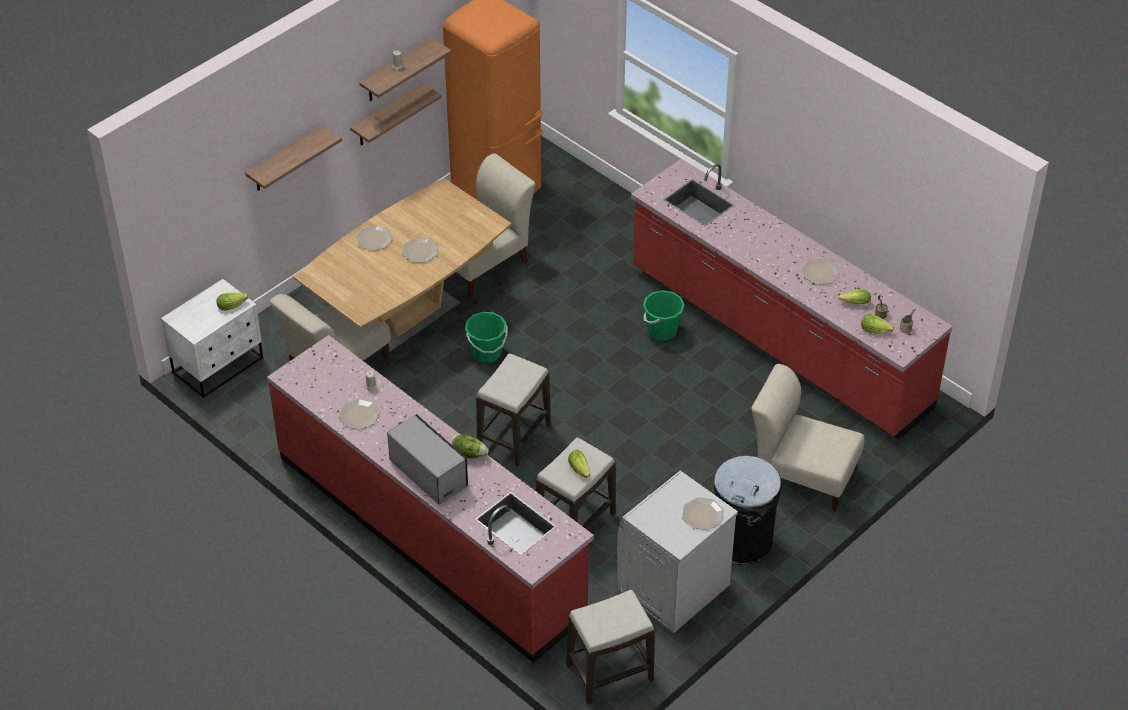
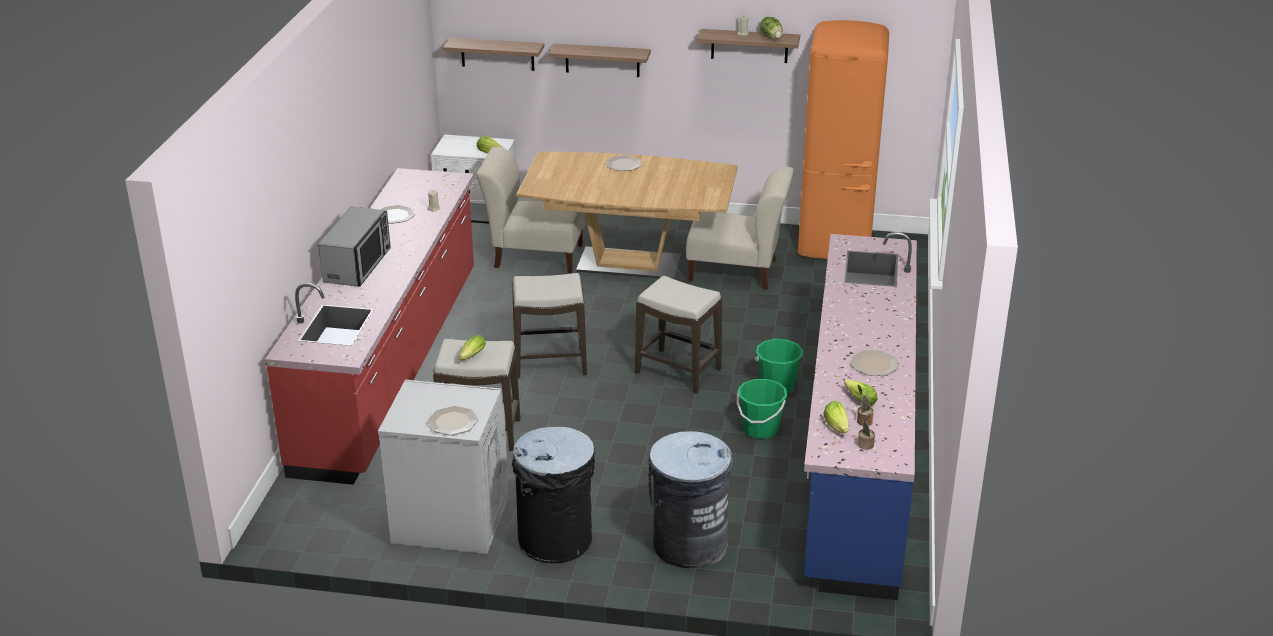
camera: 55 degrees right, 15 degrees down
shelf [350,83,442,146] -> shelf moved to [443,38,544,71]
plate [402,238,438,263] -> none
lettuce [452,435,489,459] -> lettuce moved to [760,17,783,39]
green bucket [465,312,508,363] -> green bucket moved to [737,379,787,438]
stool [566,590,655,705] -> stool moved to [635,276,722,393]
red counter [631,159,953,439] -> blue counter [804,232,917,600]
beige chair [751,364,865,511] -> grey trash can [648,431,733,568]

